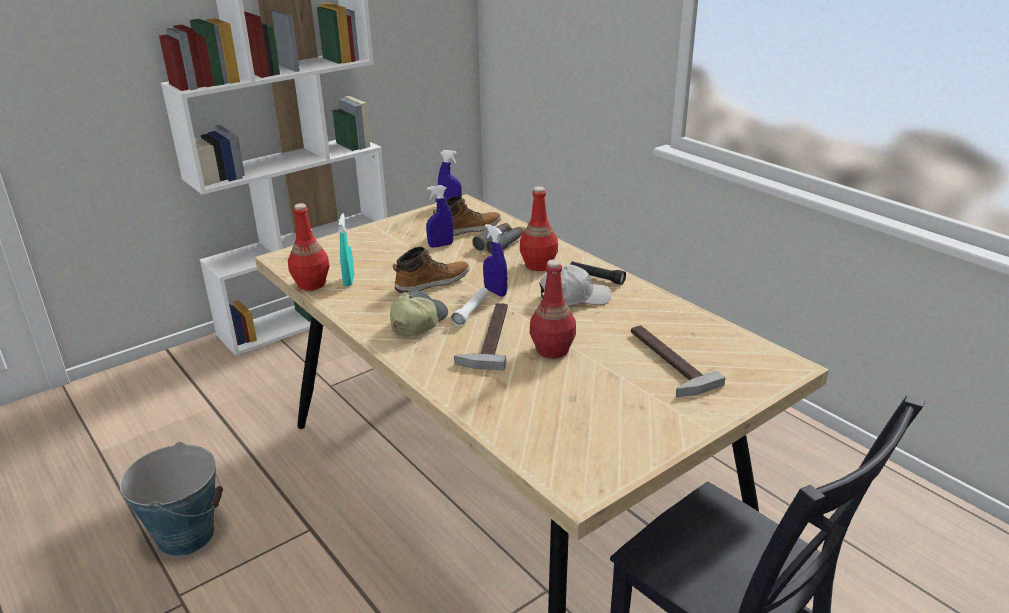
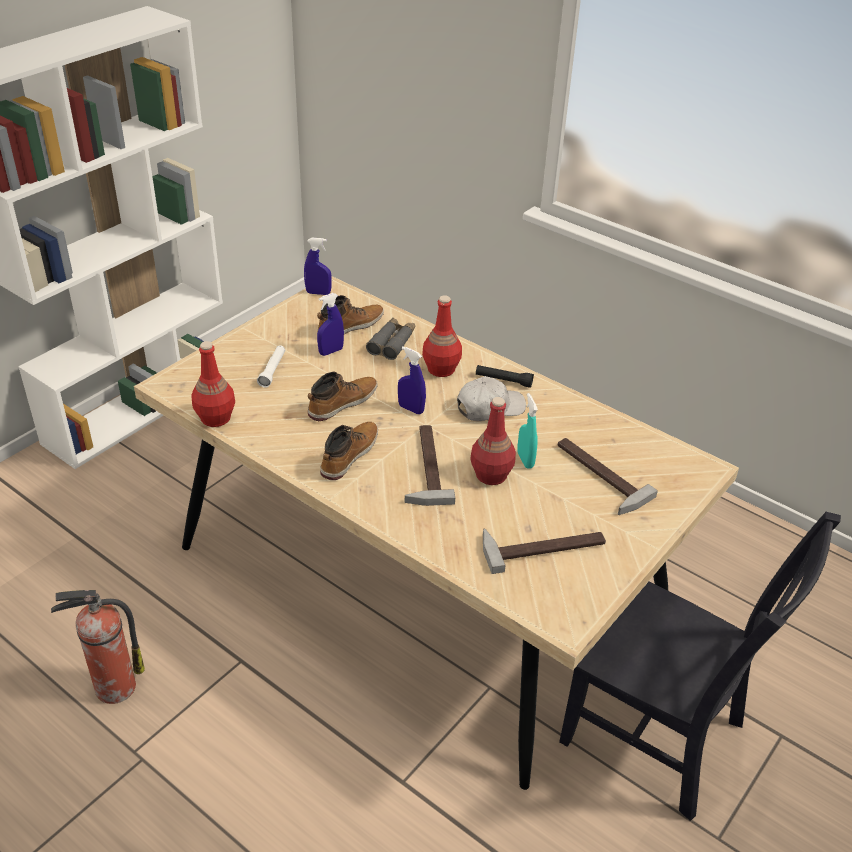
camera: 15 degrees left, 10 degrees up
bucket [120,442,223,556] -> fire extinguisher [51,590,145,704]
turquoise spray bottle [339,213,354,286] -> turquoise spray bottle moved to [518,393,538,469]
cap [390,291,448,336] -> boot [320,422,378,480]
white flashlight [451,287,489,326] -> white flashlight moved to [257,345,285,388]
none -> hammer [483,529,606,574]

